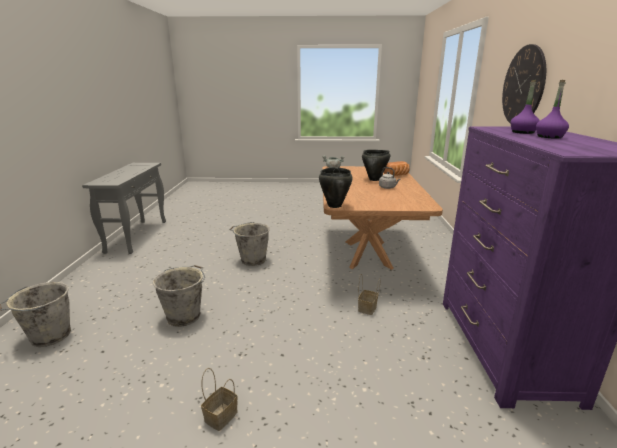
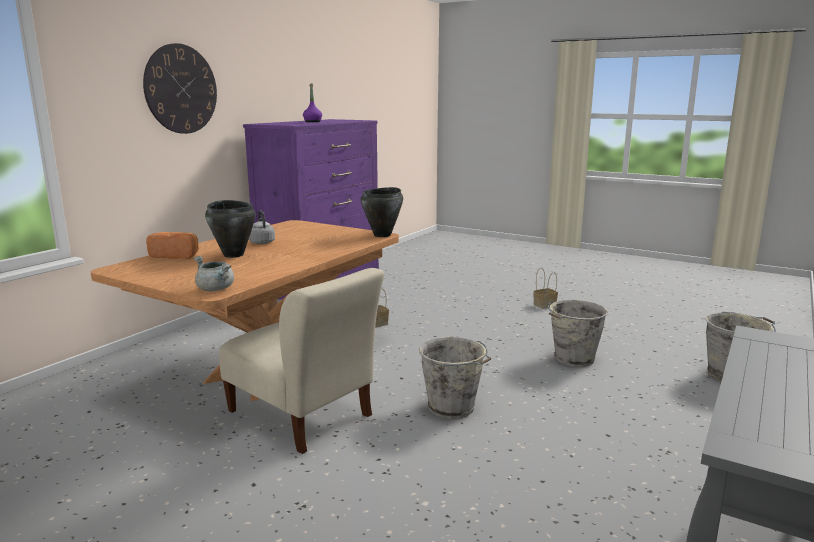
camera: 150 degrees left, 5 degrees down
purple bottle [510,80,540,134] -> none
none -> beige chair [219,268,384,454]

